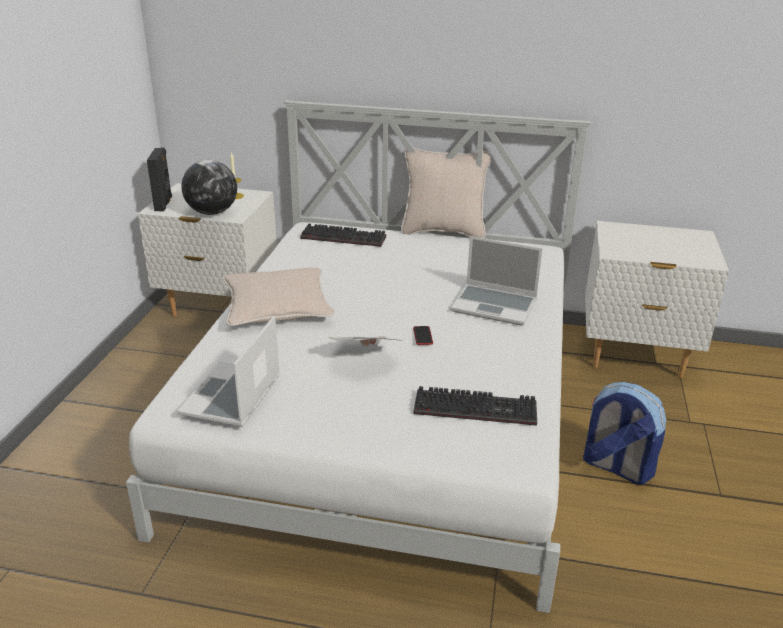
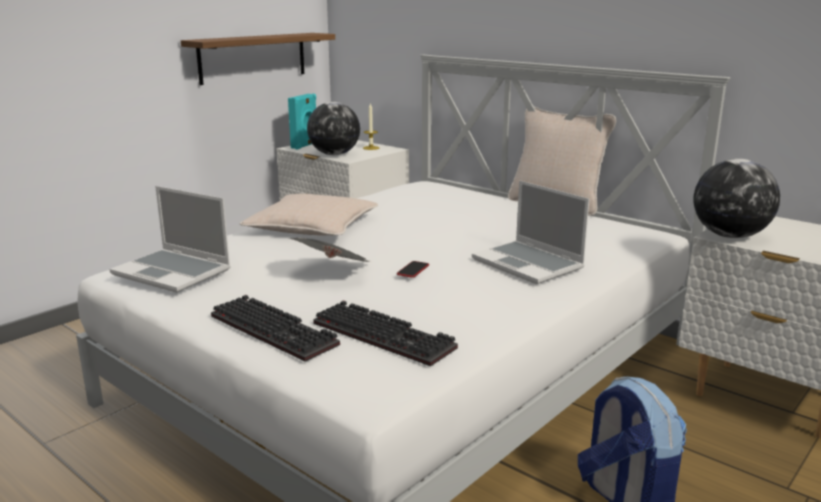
camera: 30 degrees right, 10 degrees down
black speaker [147,147,172,212] -> turquoise speaker [288,94,316,150]
laptop [177,316,280,427] -> laptop turned 105 degrees counterclockwise [109,186,231,293]
keyboard [300,223,386,247] -> keyboard moved to [211,295,340,362]
none -> shelf [181,33,335,85]
none -> globe [693,159,780,238]

